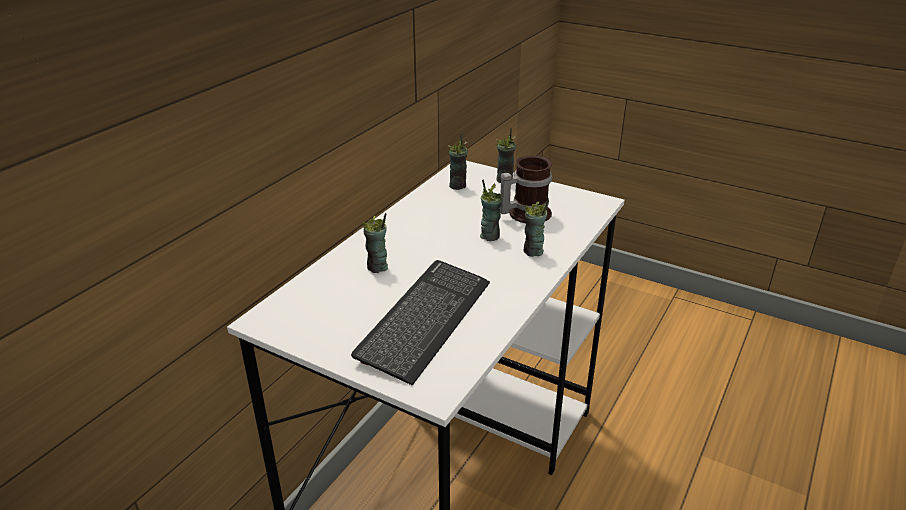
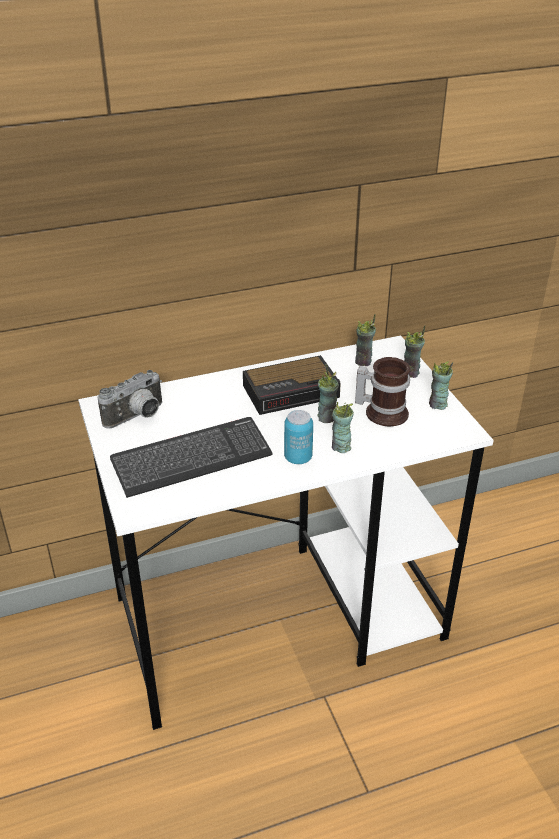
camera: 40 degrees right, 5 degrees up
cup [363,213,388,273] -> cup moved to [429,361,453,410]
none -> camera [98,370,162,429]
none -> alarm clock [243,355,341,415]
none -> can [284,410,313,464]

